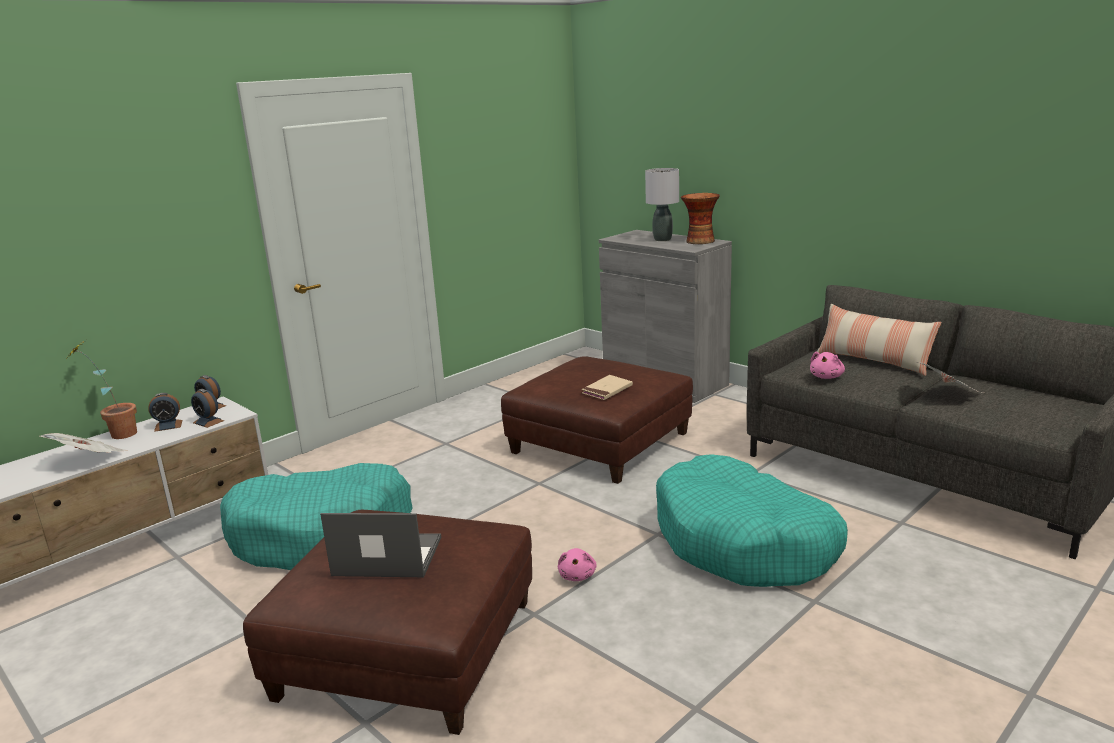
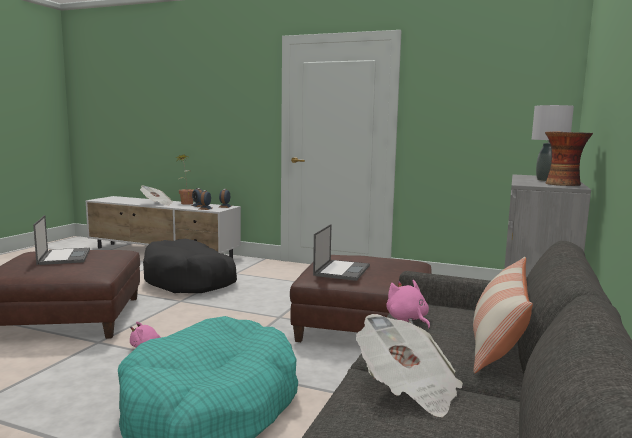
camera: 65 degrees right, 10 degrees down
turquoise dog bed [220,463,413,570] -> black dog bed [143,239,237,293]
beige book [582,375,633,400] -> laptop [313,224,370,281]
pink plush toy [810,351,845,379] -> pink plush toy turned 60 degrees clockwise [386,280,430,329]

